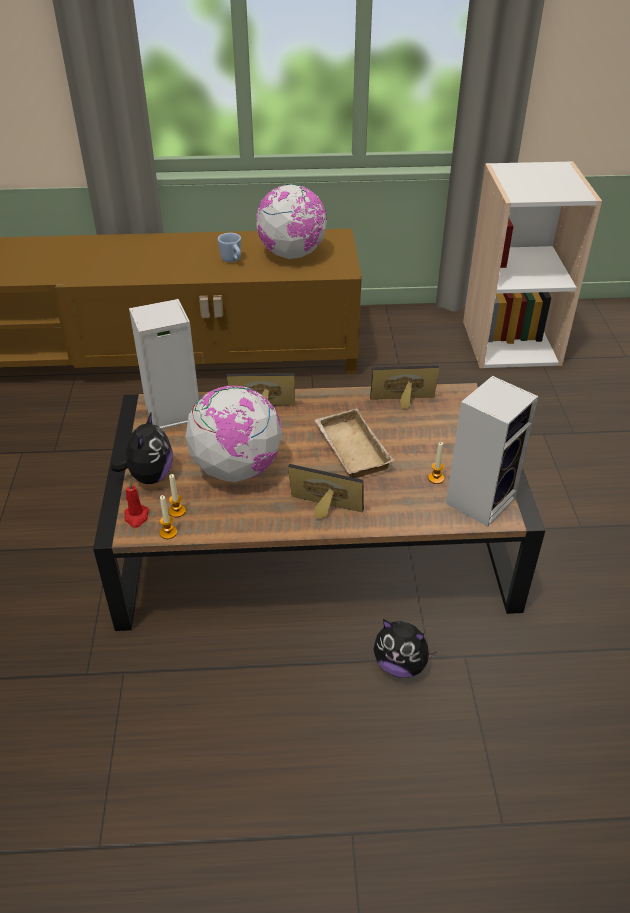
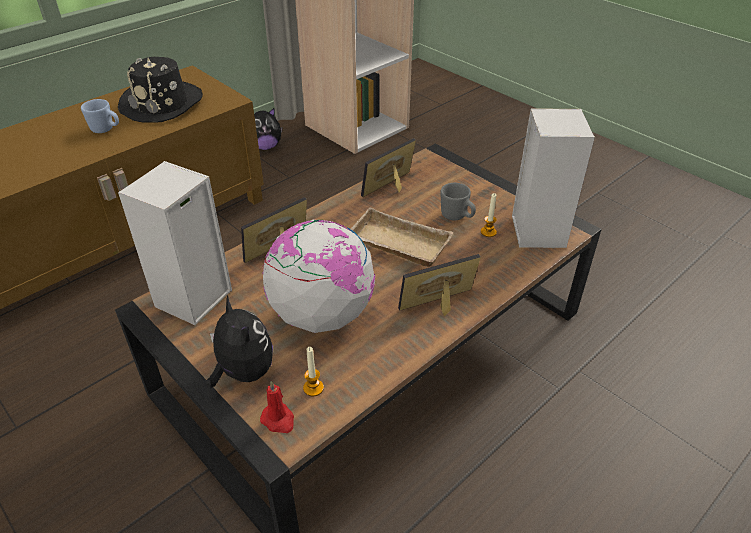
camera: 40 degrees left, 0 degrees up
candle [160,495,177,539] -> none
globe [256,184,327,259] -> black hat [118,57,203,122]
plush toy [373,619,437,678] -> plush toy moved to [254,108,283,150]
none -> grey mug [440,183,476,220]

